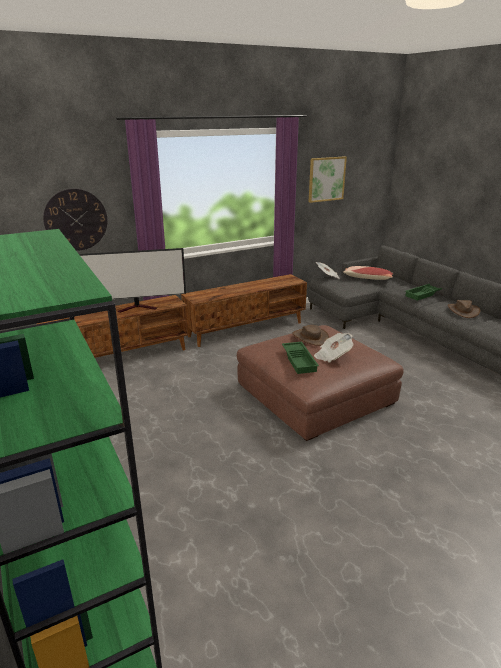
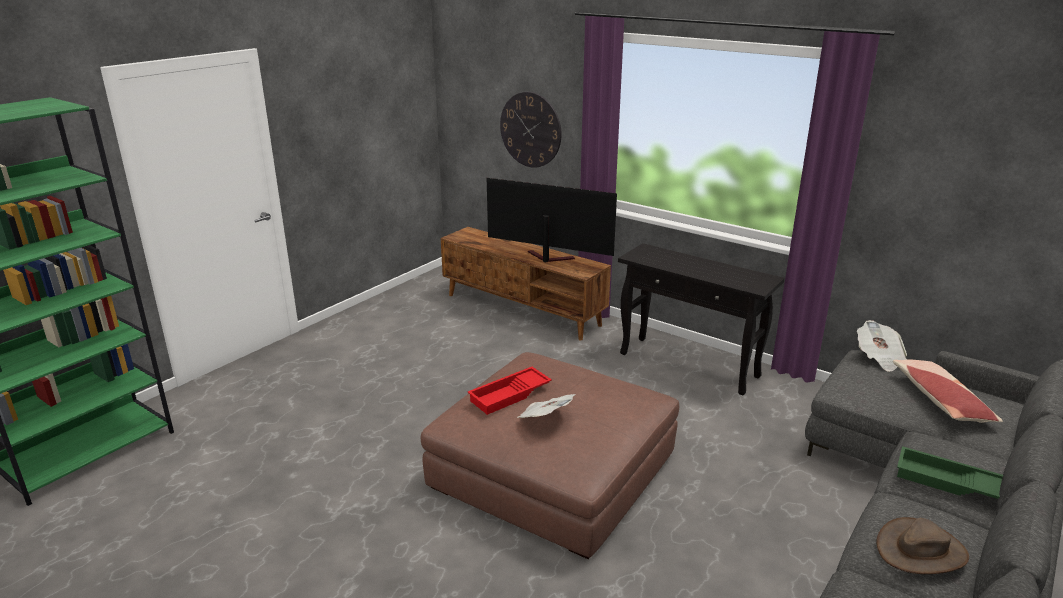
camera: 65 degrees right, 0 degrees up
television [79,248,186,313] -> television turned 150 degrees clockwise [487,178,617,262]
brown tv stand [181,274,307,347] -> black console table [618,243,785,395]
green tray [282,342,319,374] -> red tray [468,367,552,415]
brown hat [293,325,329,346] -> none
picture [309,156,347,203] -> none

